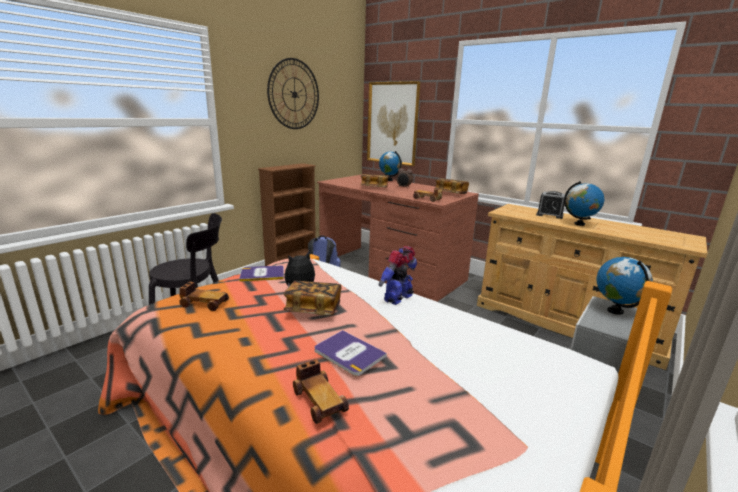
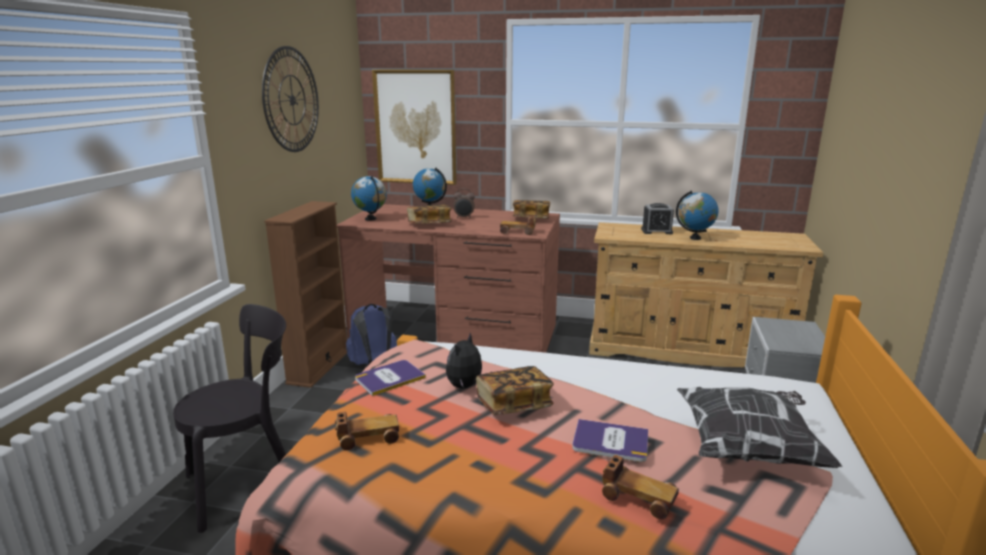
camera: 25 degrees left, 0 degrees up
toy robot [379,246,417,305] -> none
globe [597,257,653,315] -> globe moved to [351,176,387,221]
none -> pillow [677,387,842,468]

